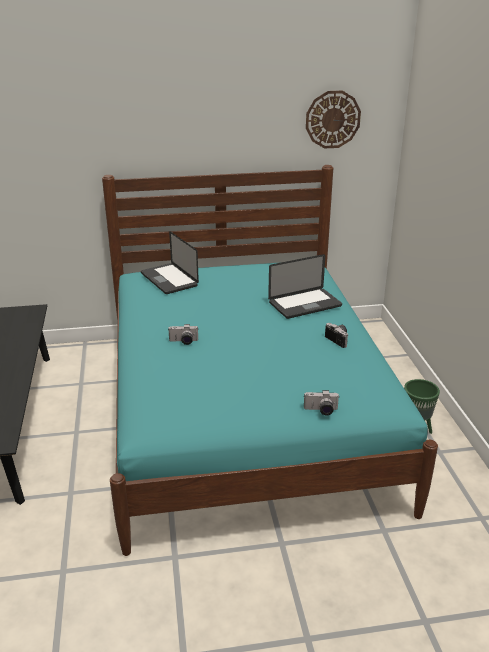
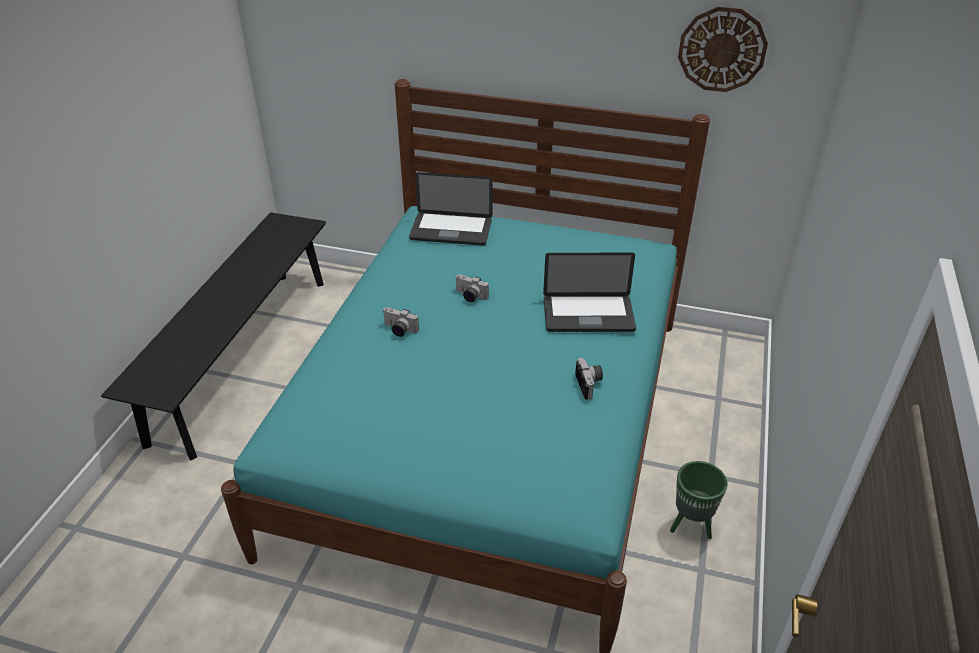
camera: 25 degrees right, 10 degrees up
laptop [141,231,199,294] -> laptop turned 75 degrees counterclockwise [409,172,492,246]
camera [304,390,340,415] -> camera moved to [456,274,489,302]

